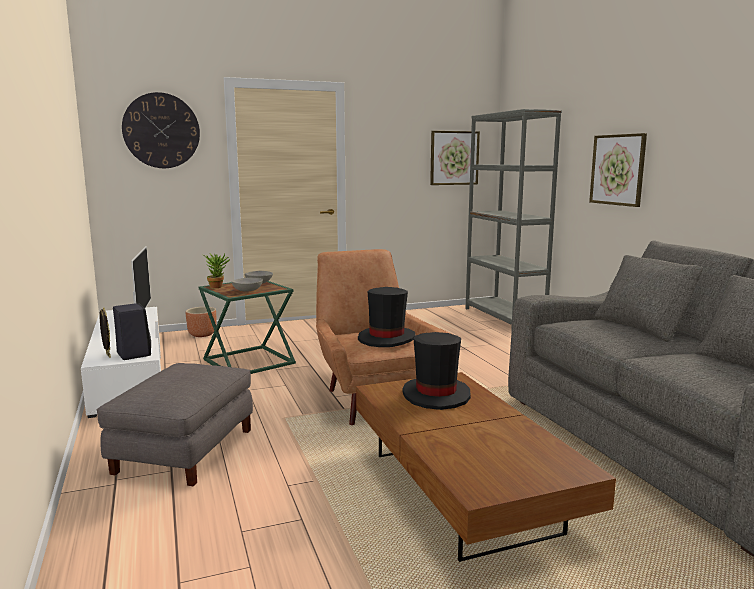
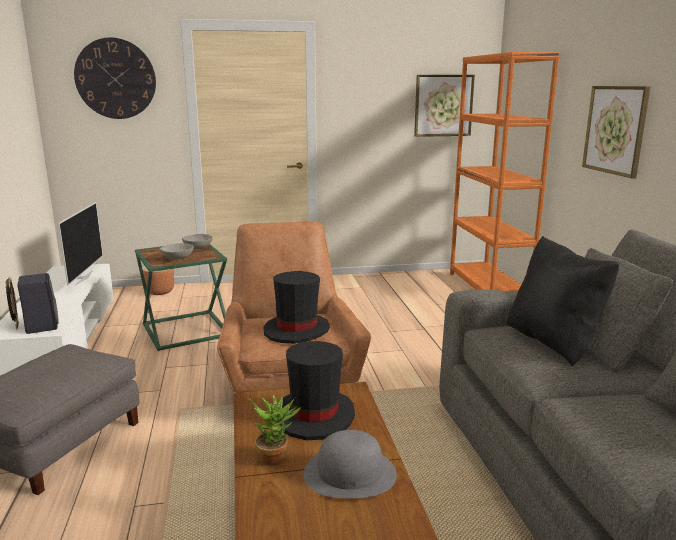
camera: 10 degrees right, 5 degrees up
potted plant [205,254,230,288] -> potted plant moved to [248,395,301,466]
grey bookcase [465,109,562,331] -> orange bookcase [450,52,560,292]
none -> grey hat [304,430,397,498]
none -> black pillow [507,236,619,366]

